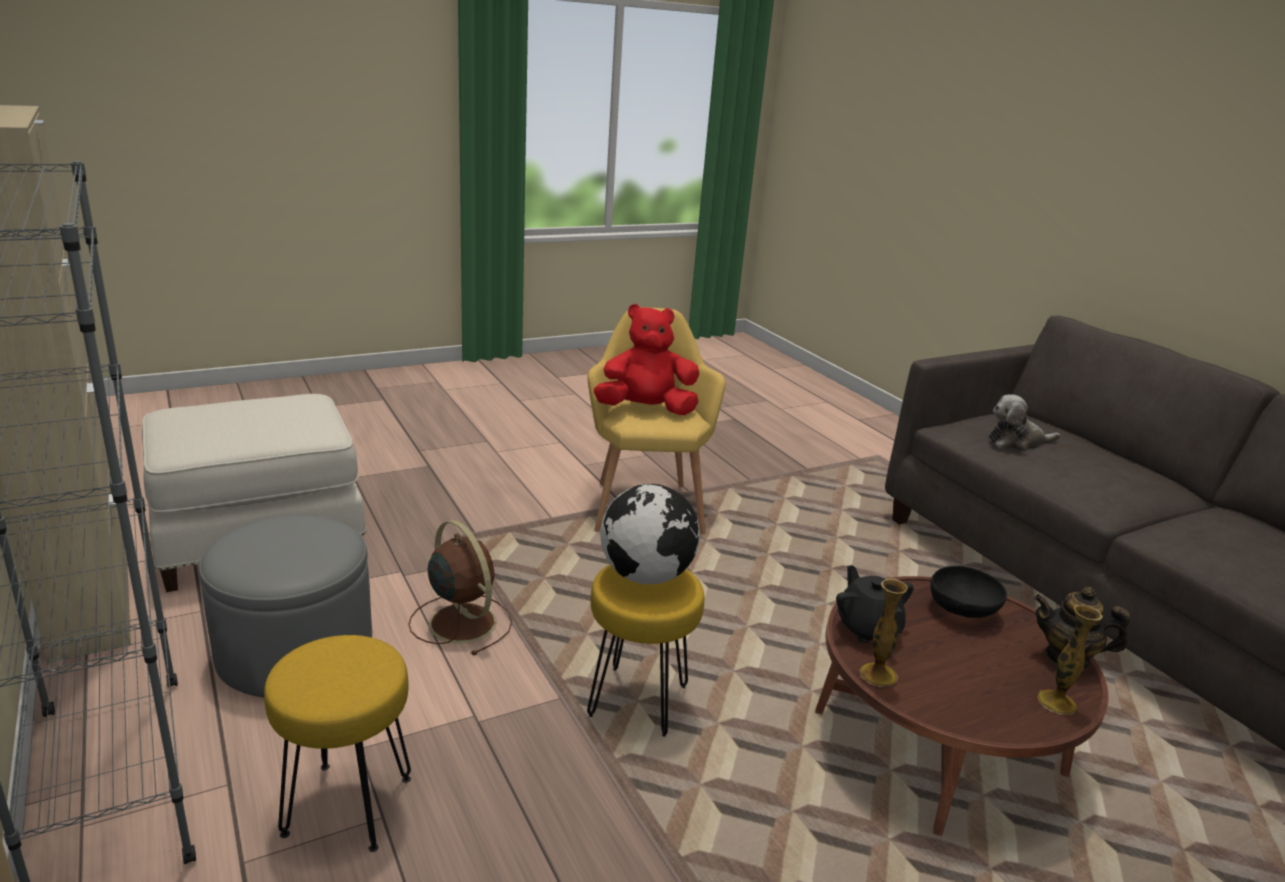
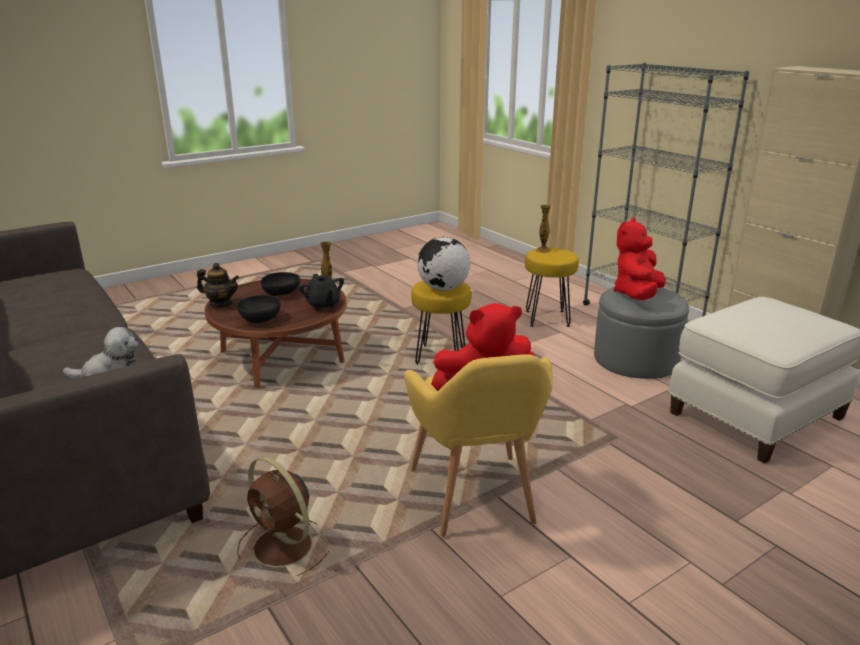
camera: 175 degrees right, 0 degrees up
brown fan [409,520,512,656] -> brown fan moved to [237,457,329,576]
vase [1037,605,1102,715] -> vase moved to [536,205,551,253]
none -> black bowl [261,272,300,296]
none -> red plush toy [613,218,666,300]

